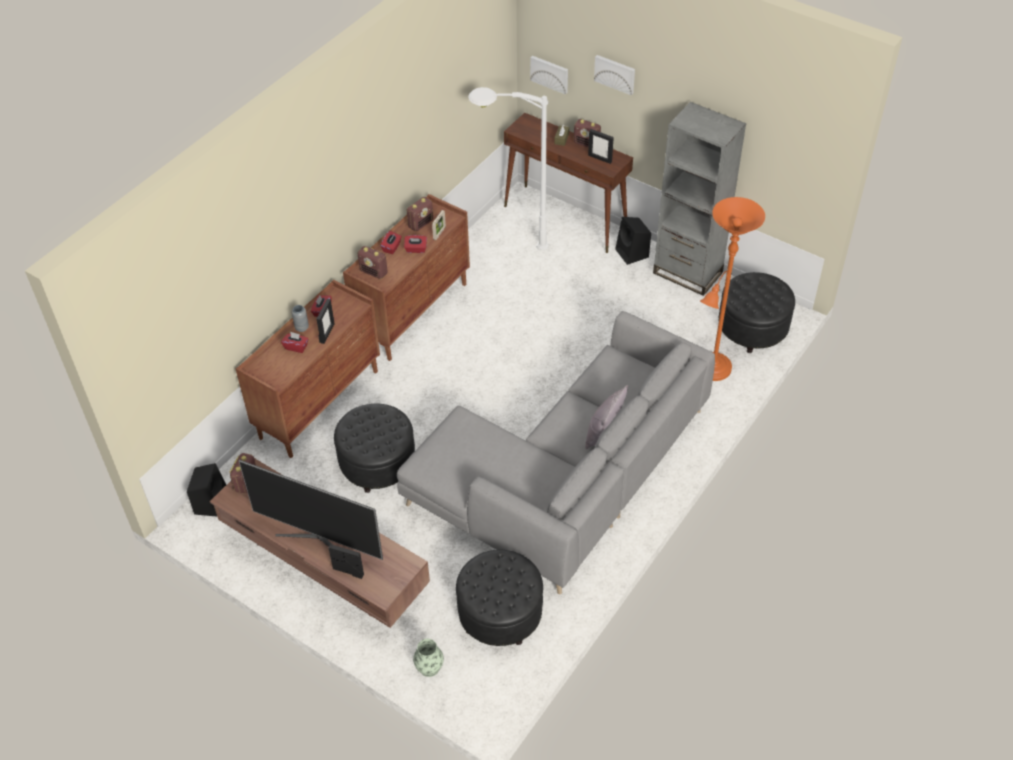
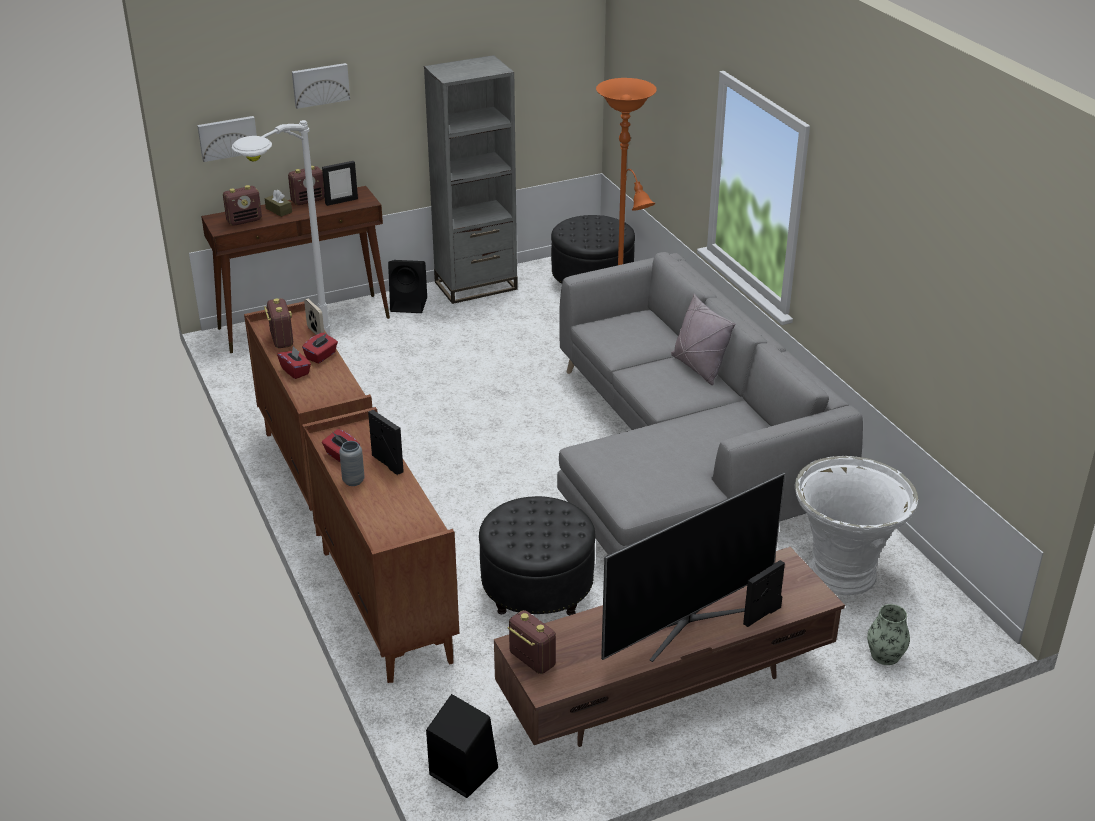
camera: 60 degrees left, 15 degrees down
red tissue box [281,332,309,353] -> none
radio [357,246,388,279] -> radio moved to [223,185,262,226]
black ottoman [456,550,543,646] -> white planter [795,456,918,595]

